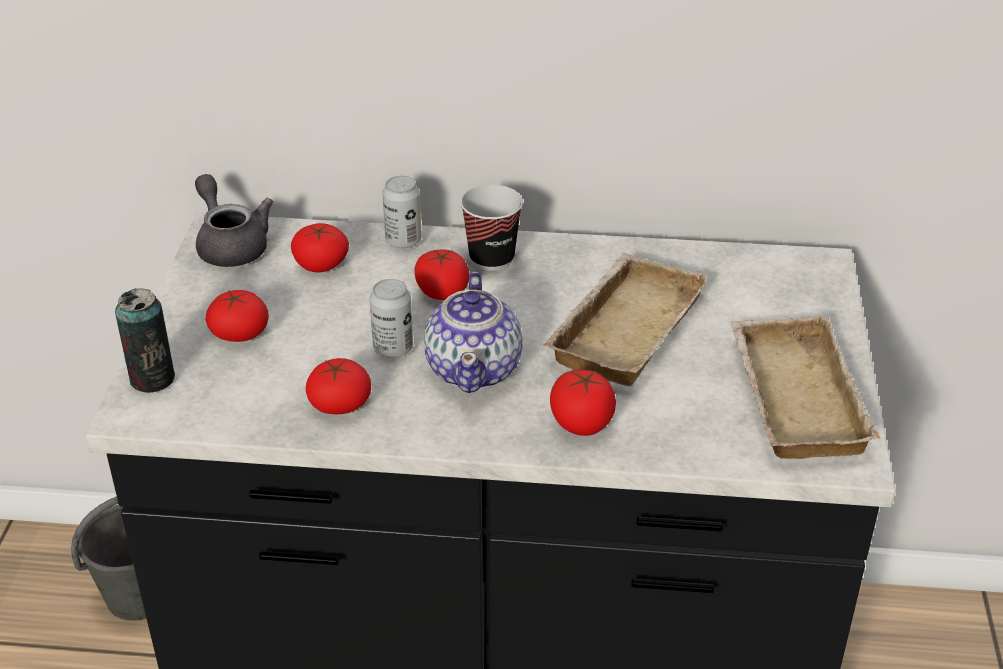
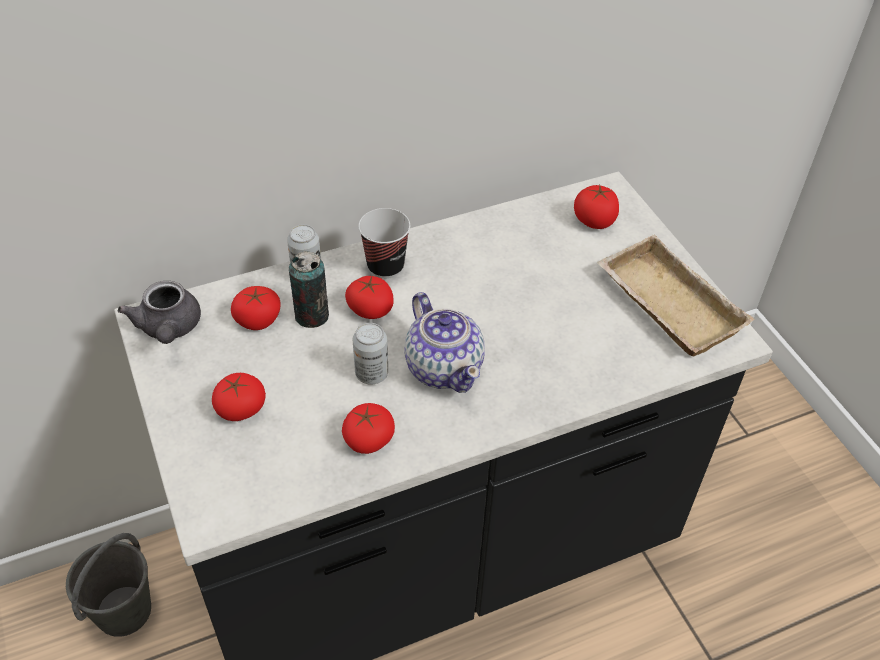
camera: 30 degrees left, 10 degrees up
can [115,288,175,393] -> can moved to [289,251,329,328]
grey teapot [195,174,273,267] -> grey teapot turned 135 degrees counterclockwise [117,281,201,344]
beige tray [543,253,710,386] -> none
tomato [550,370,616,436] -> tomato moved to [574,185,619,229]

